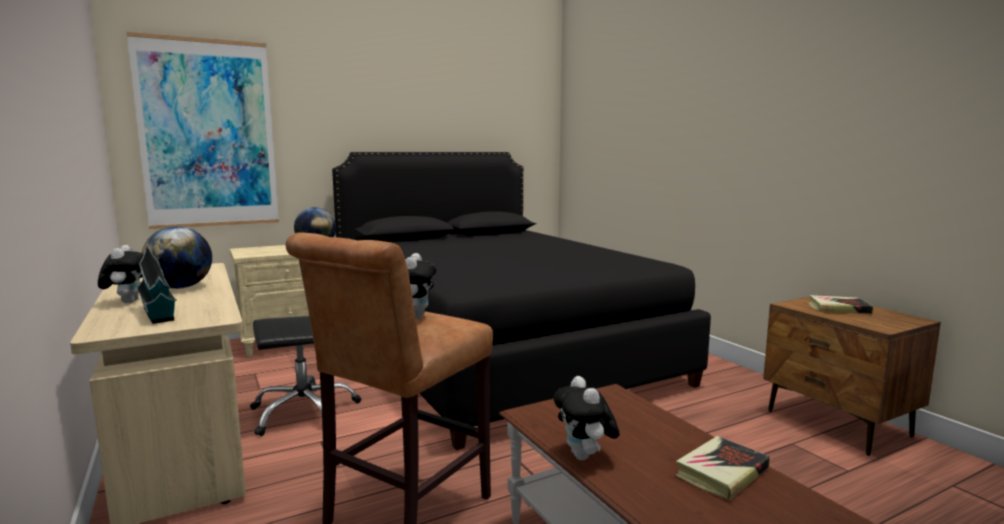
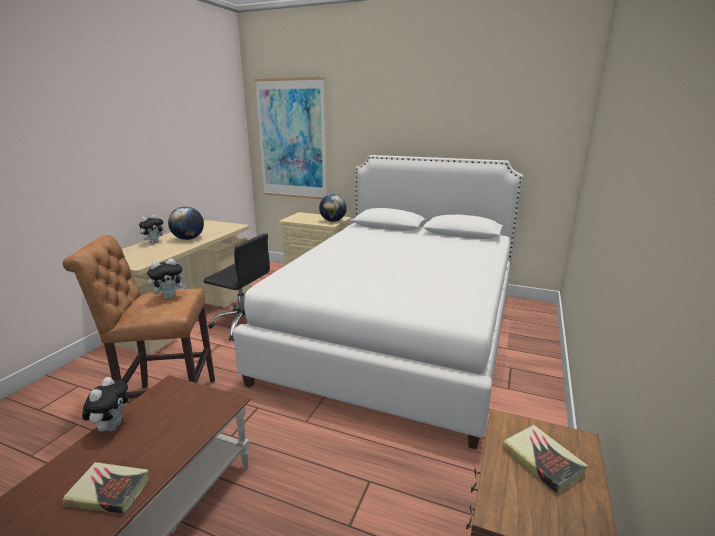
camera: 50 degrees right, 10 degrees up
toy house [137,246,177,324] -> none
black bed [332,152,711,450] -> white bed [233,155,523,449]
plush toy [554,376,619,460] -> plush toy turned 150 degrees clockwise [82,377,128,431]

